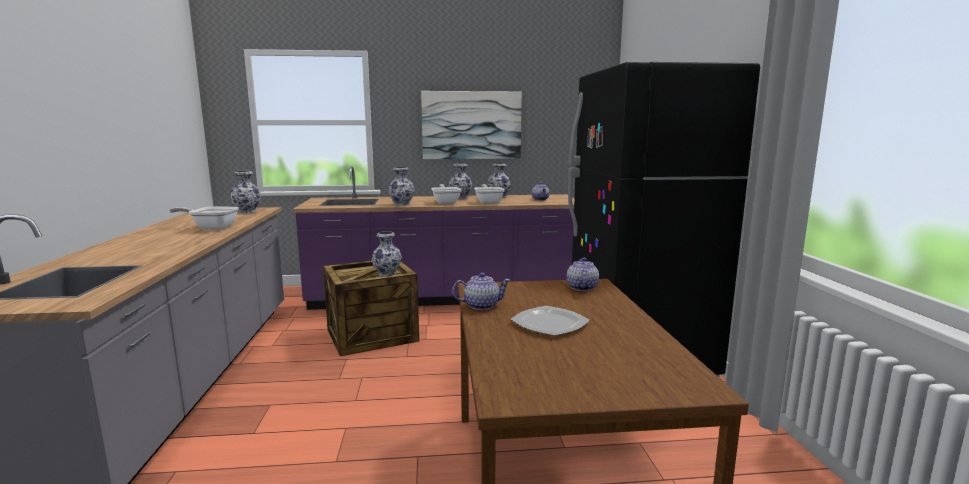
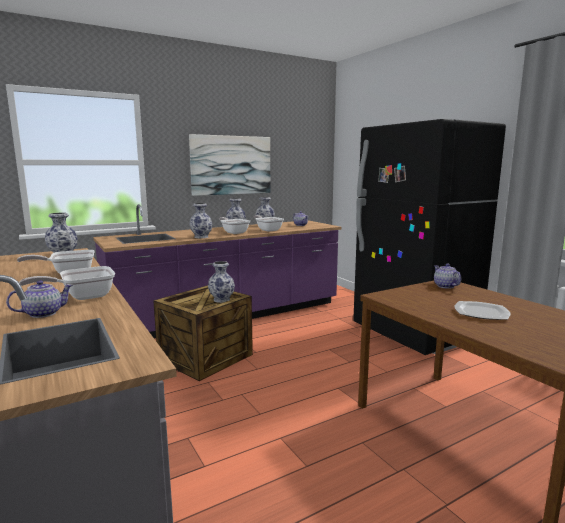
camera: 25 degrees left, 0 degrees up
teapot [452,272,511,310] -> teapot moved to [6,280,73,318]
none -> frying pan [19,266,115,300]

